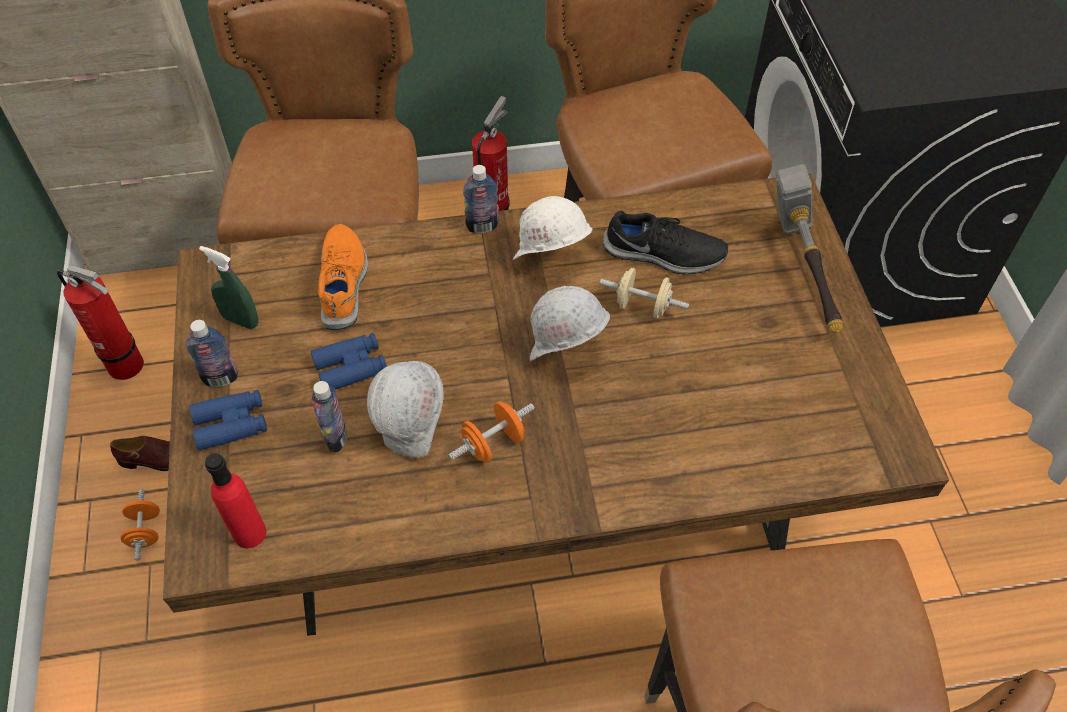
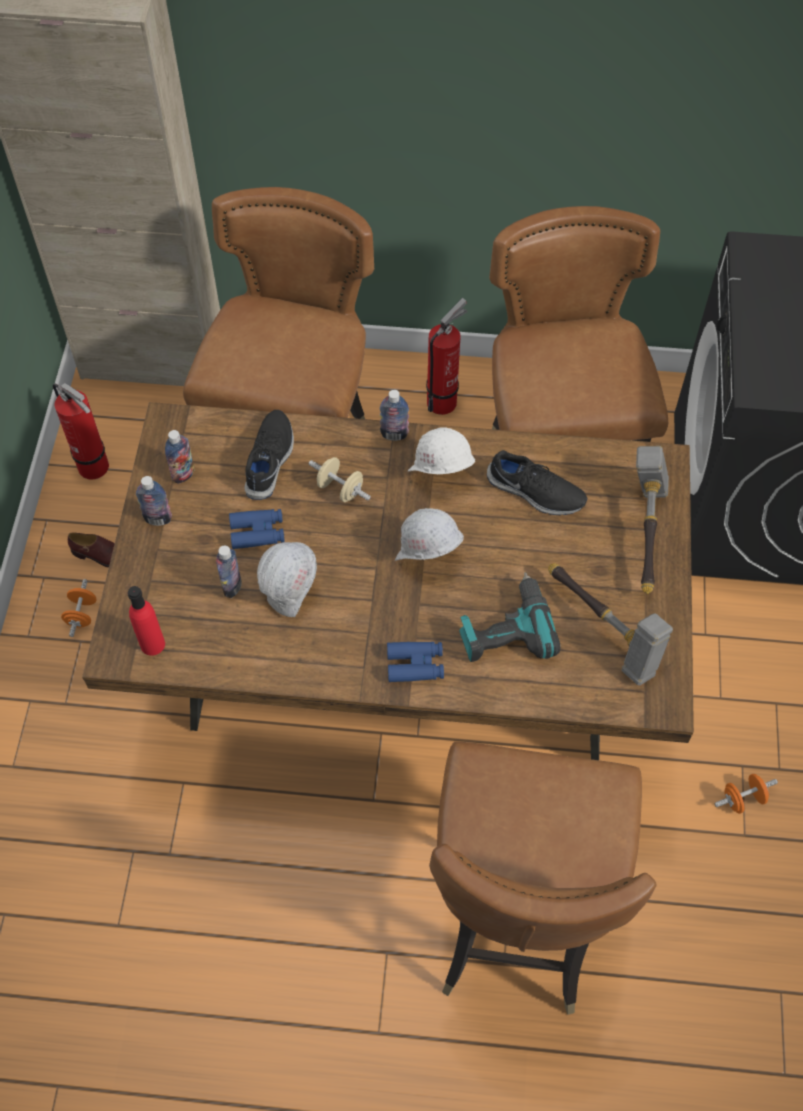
camera: 15 degrees right, 5 degrees up
blue binoculars [190,390,267,450] -> blue binoculars moved to [387,642,444,682]
green spray bottle [199,246,259,329] -> bottle [165,430,195,484]
orange shoe [318,224,368,330] -> black shoe [244,410,294,500]
orange dumbbell [448,401,535,463] -> orange dumbbell moved to [715,774,778,814]
beige dumbbell [600,268,689,319] -> beige dumbbell moved to [308,457,371,502]
none -> power drill [459,572,561,662]
none -> hammer [548,563,673,685]

